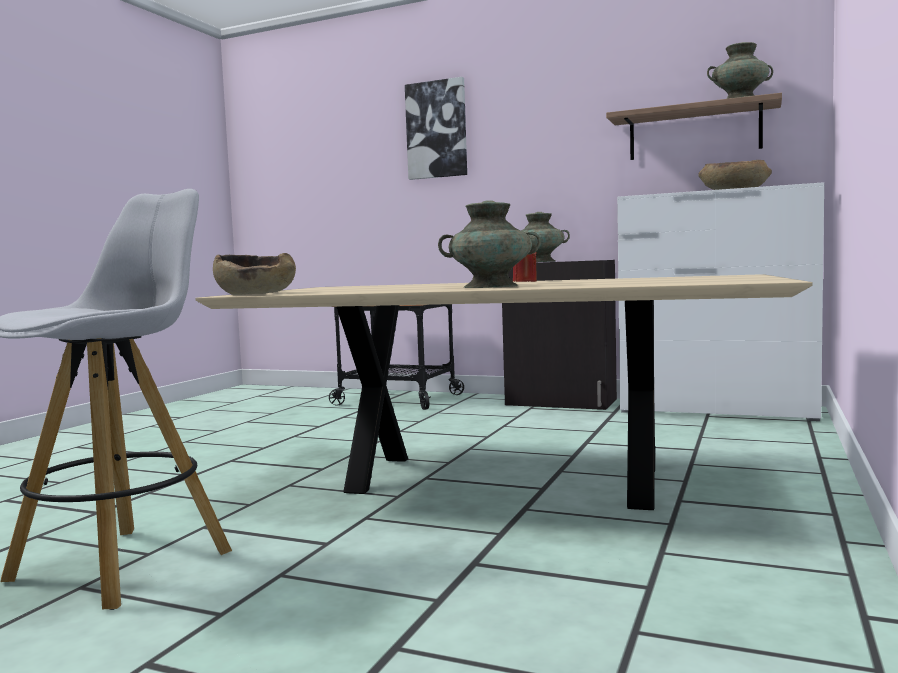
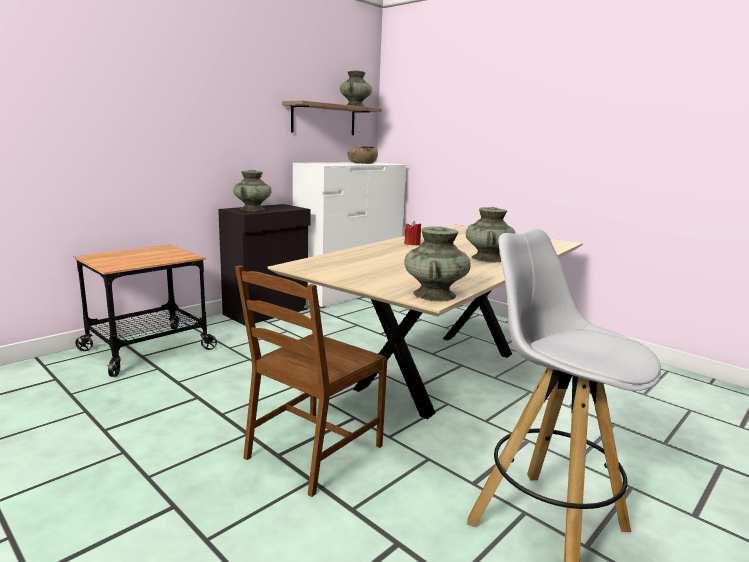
camera: 70 degrees left, 10 degrees up
brown bowl [213,253,296,295] -> turquoise vase [404,226,471,301]
picture [405,77,467,180] -> none
none -> brown chair [235,266,387,497]

